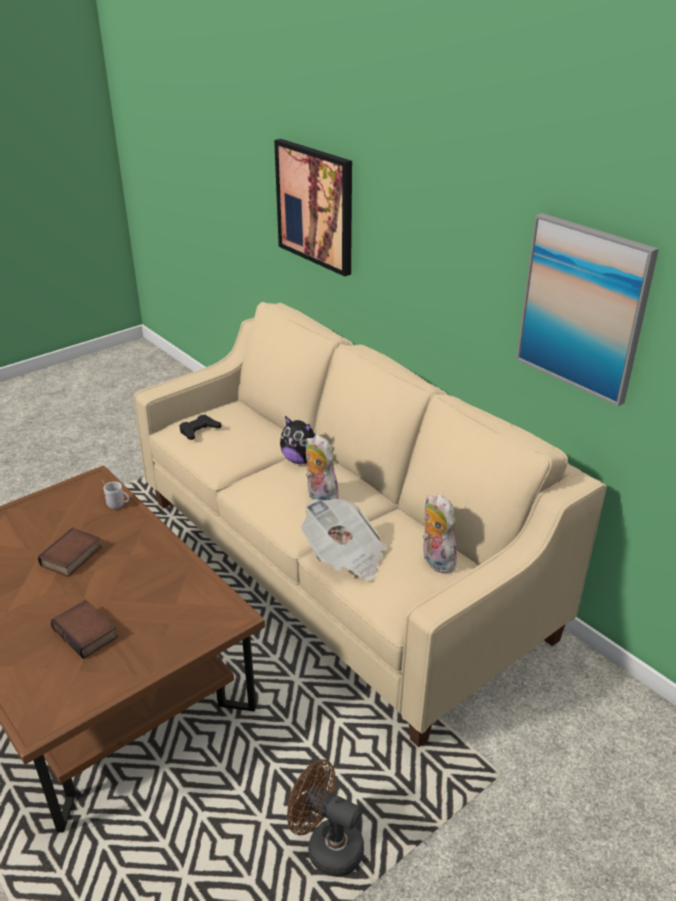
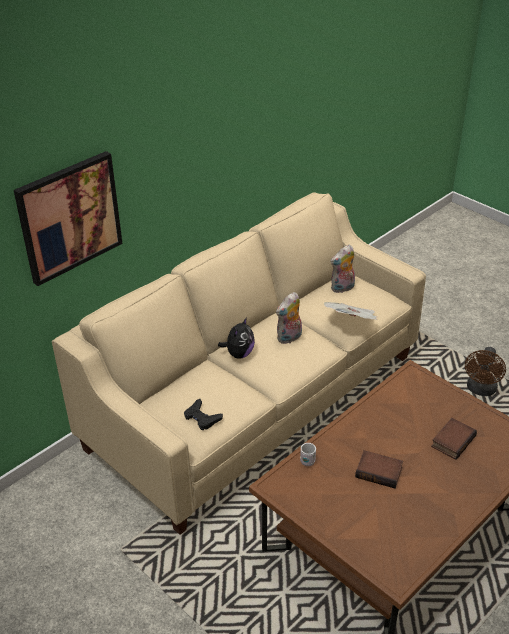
camera: 95 degrees left, 5 degrees up
picture [516,213,659,407] -> none

